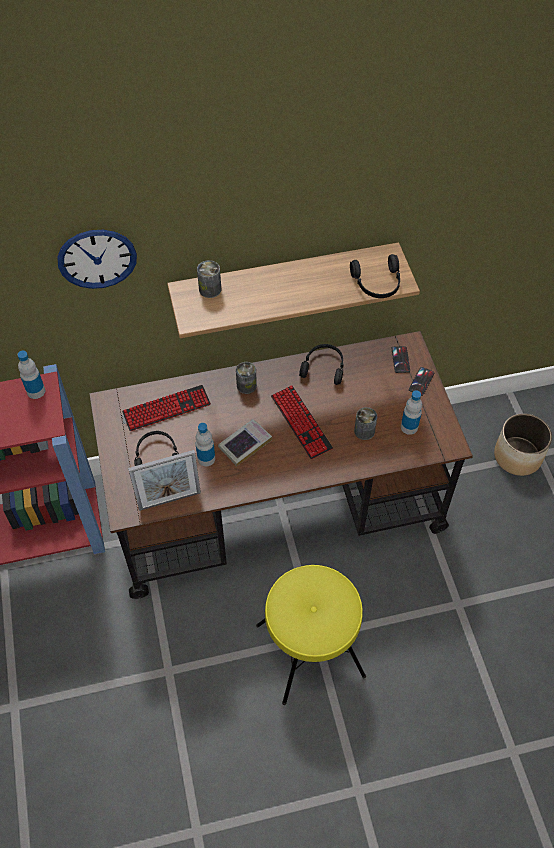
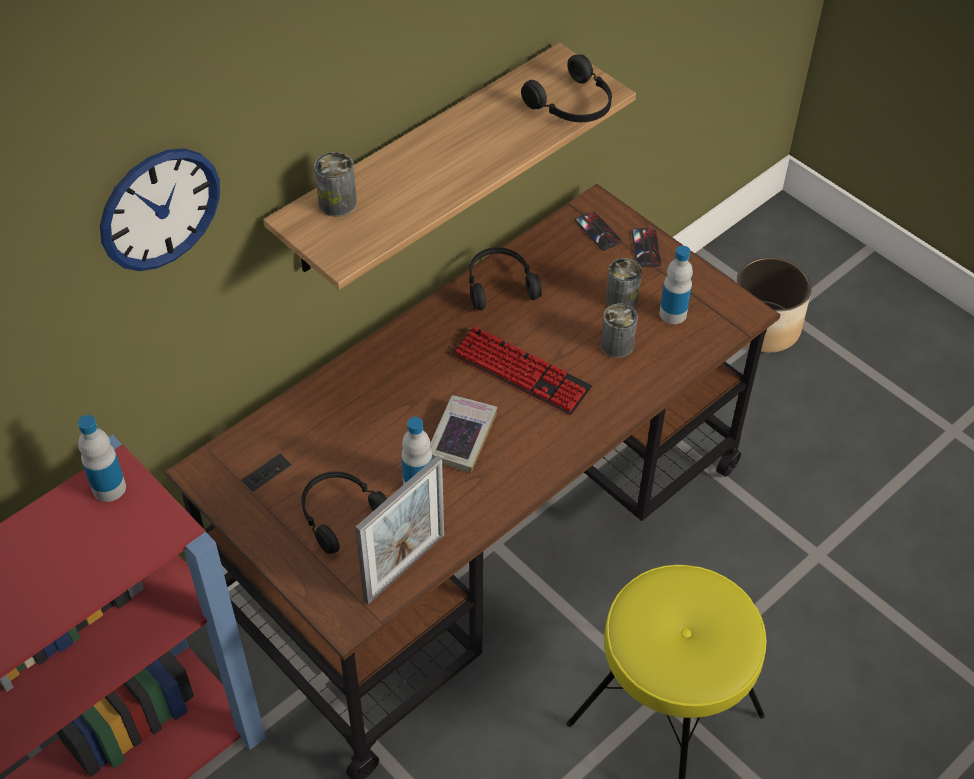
camera: 30 degrees left, 5 degrees down
keyboard [122,385,211,431] -> none
can [236,362,257,394] -> can moved to [606,258,642,308]

